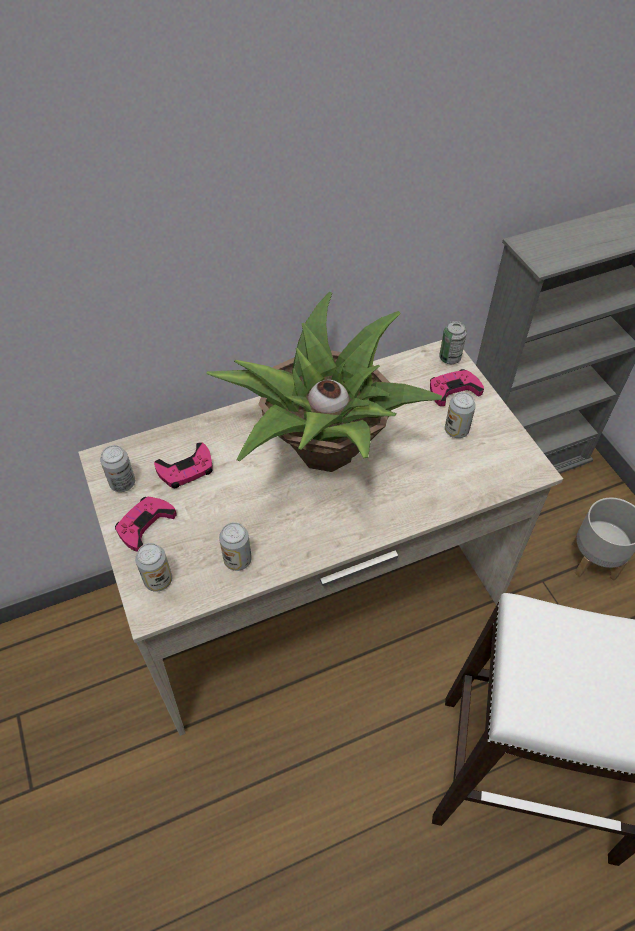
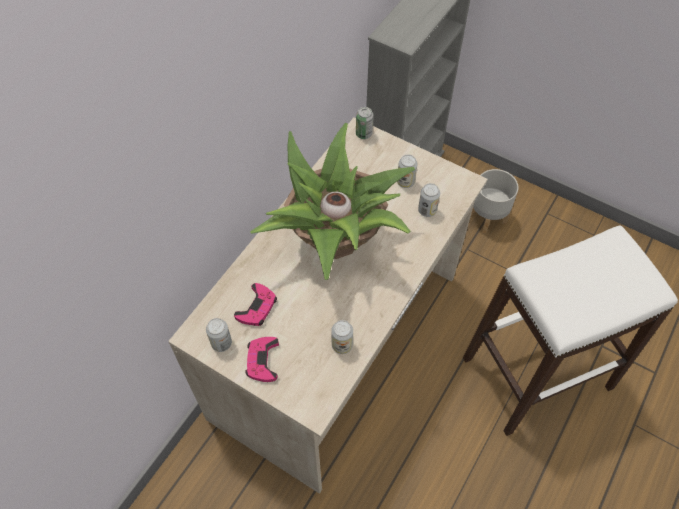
camera: 35 degrees left, 5 degrees up
can [135,543,172,592] -> can moved to [418,183,440,217]
pink game controller [430,369,484,406] -> none

